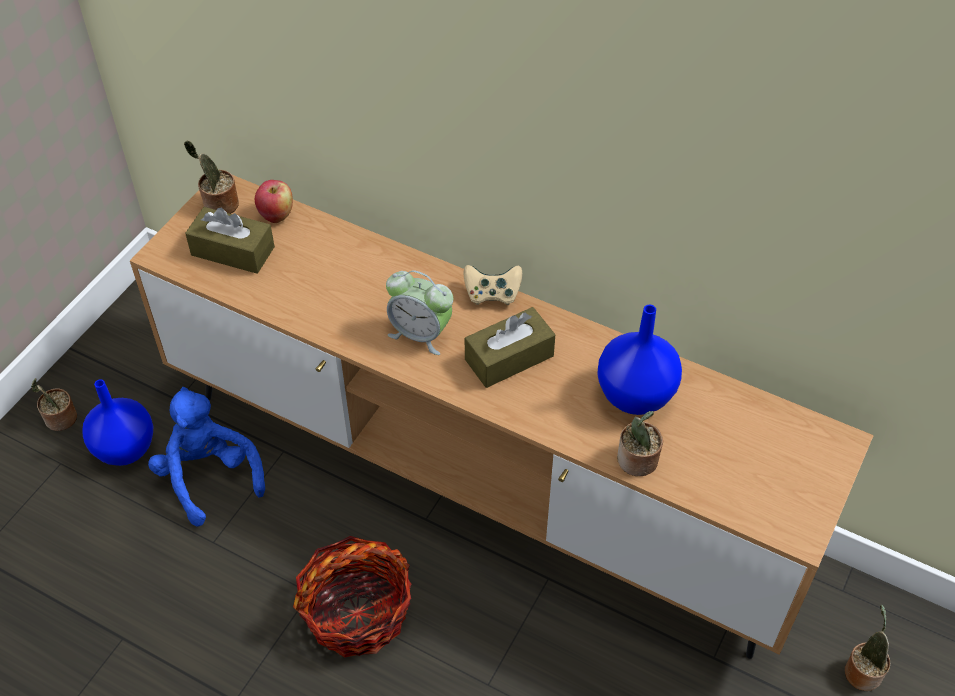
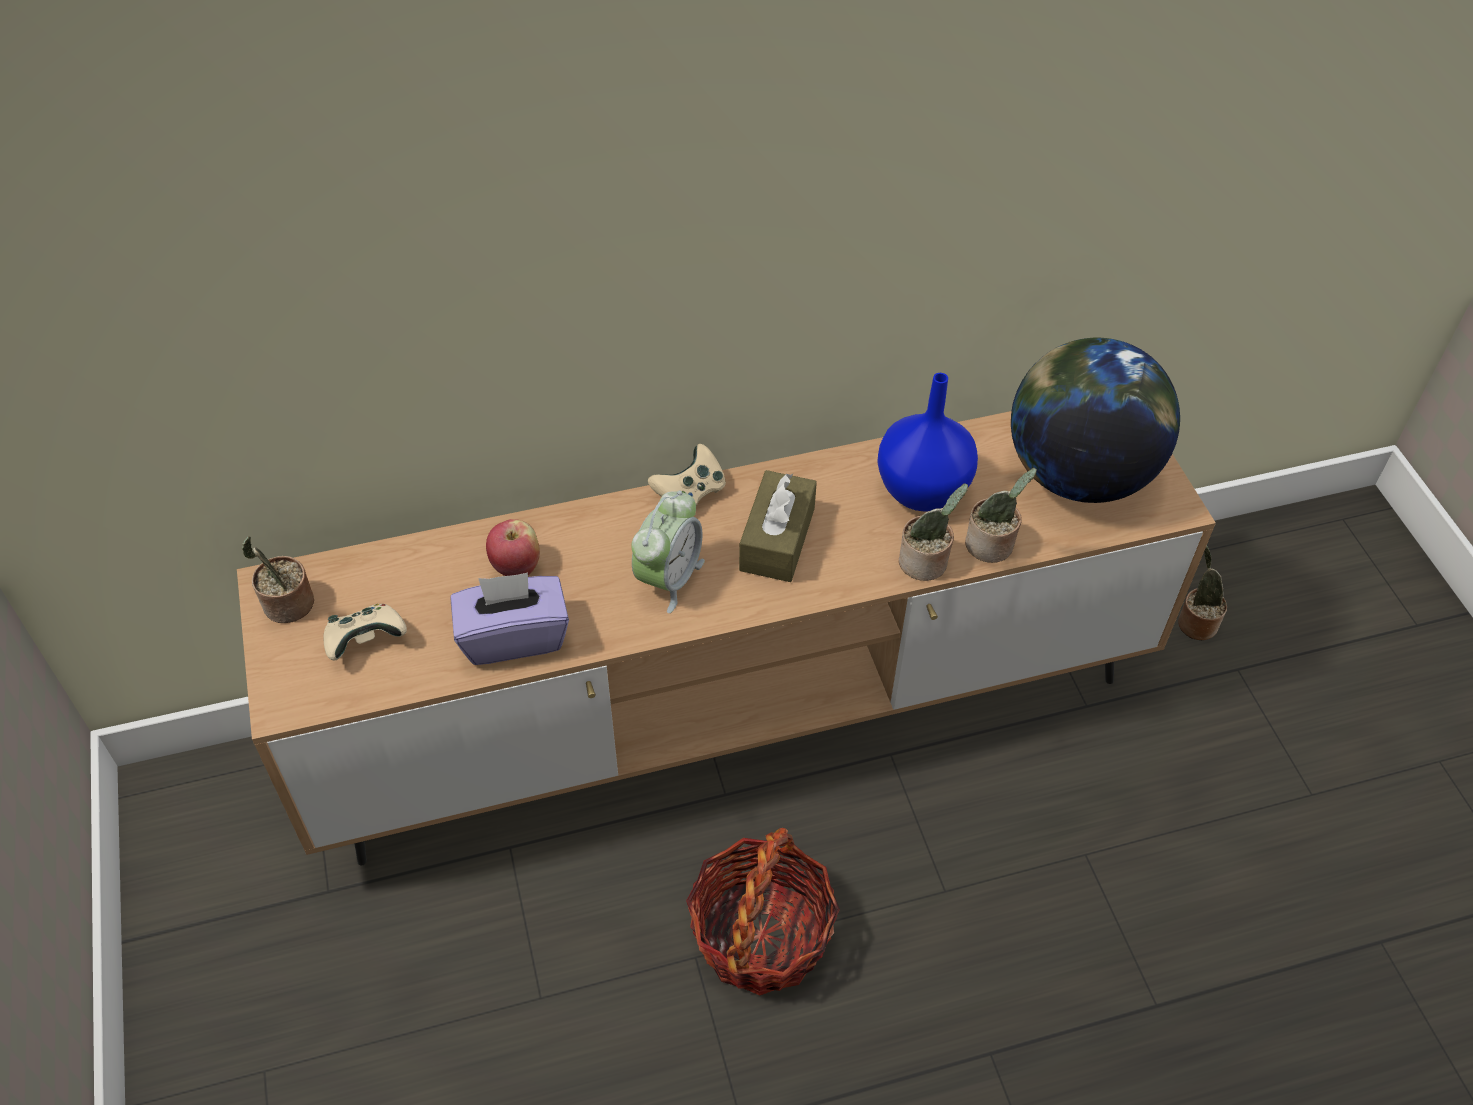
camera: 45 degrees left, 0 degrees up
potted plant [31,378,77,431] -> potted plant moved to [899,483,968,581]
blue vase [82,379,154,466] -> none
blue plush toy [148,387,265,526] -> none
brown tissue box [185,207,275,274] -> beige game controller [323,604,407,661]
apple [255,180,293,223] -> apple moved to [486,519,540,576]
alarm clock [386,270,453,355] -> alarm clock turned 45 degrees counterclockwise [631,490,705,613]
none -> purple tissue box [450,573,569,665]
none -> globe [1011,338,1180,503]

